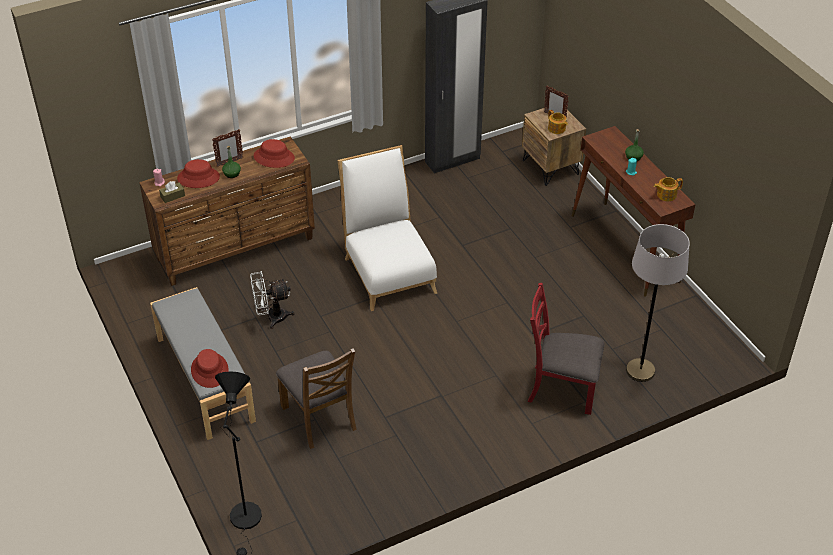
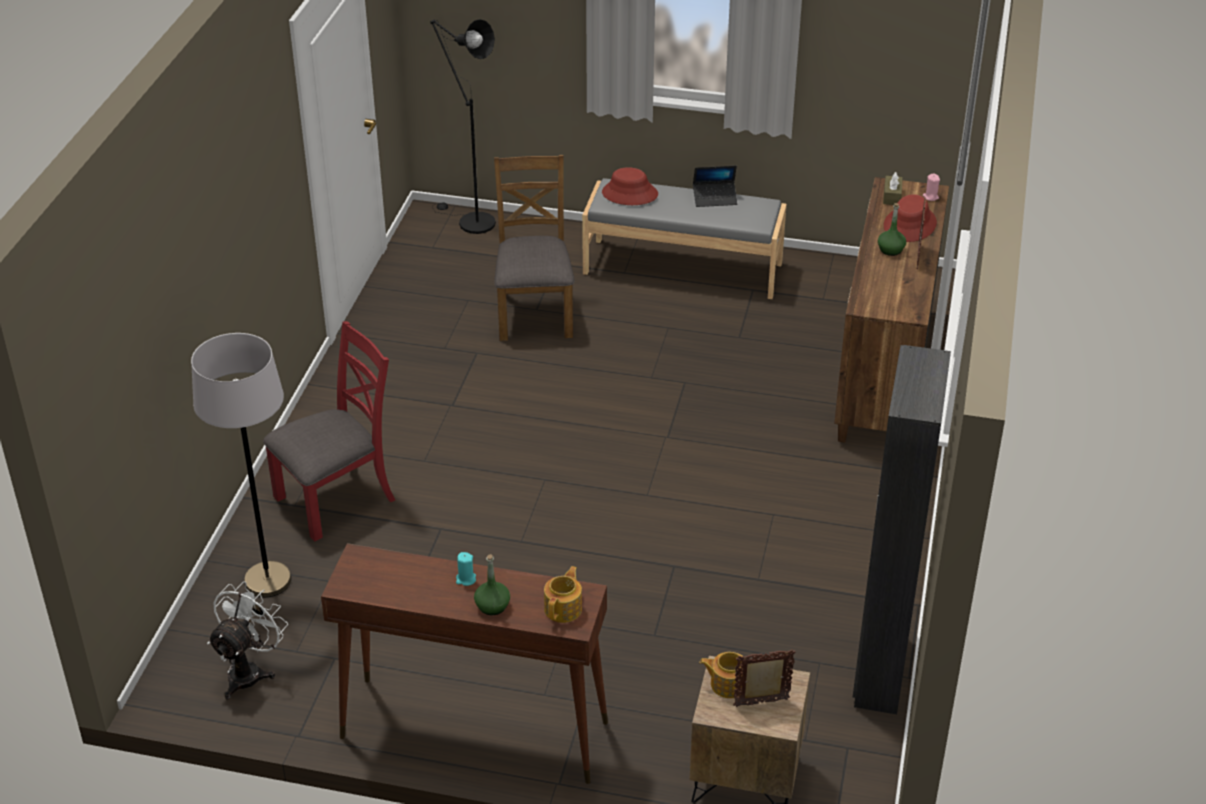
camera: 130 degrees right, 5 degrees down
white fan [250,271,295,329] -> white fan moved to [207,581,288,699]
red hat [254,139,295,168] -> none
brown chair [276,348,357,449] -> brown chair turned 75 degrees clockwise [494,155,575,341]
white chair [337,145,437,311] -> none
teapot [654,177,683,201] -> teapot moved to [544,566,582,623]
none -> laptop [693,165,737,207]

